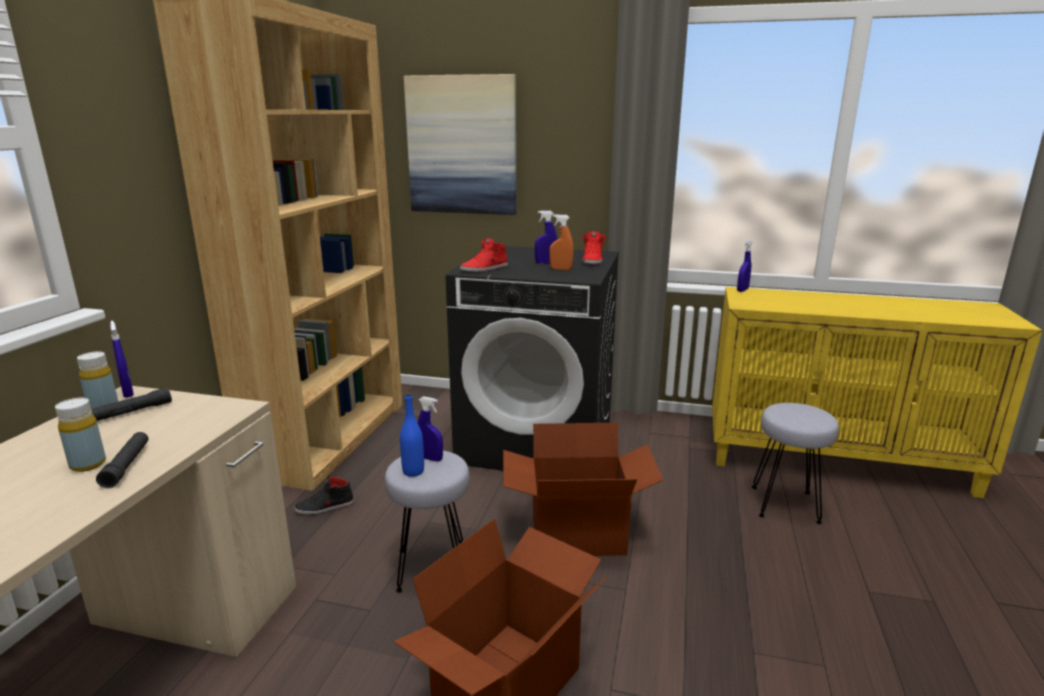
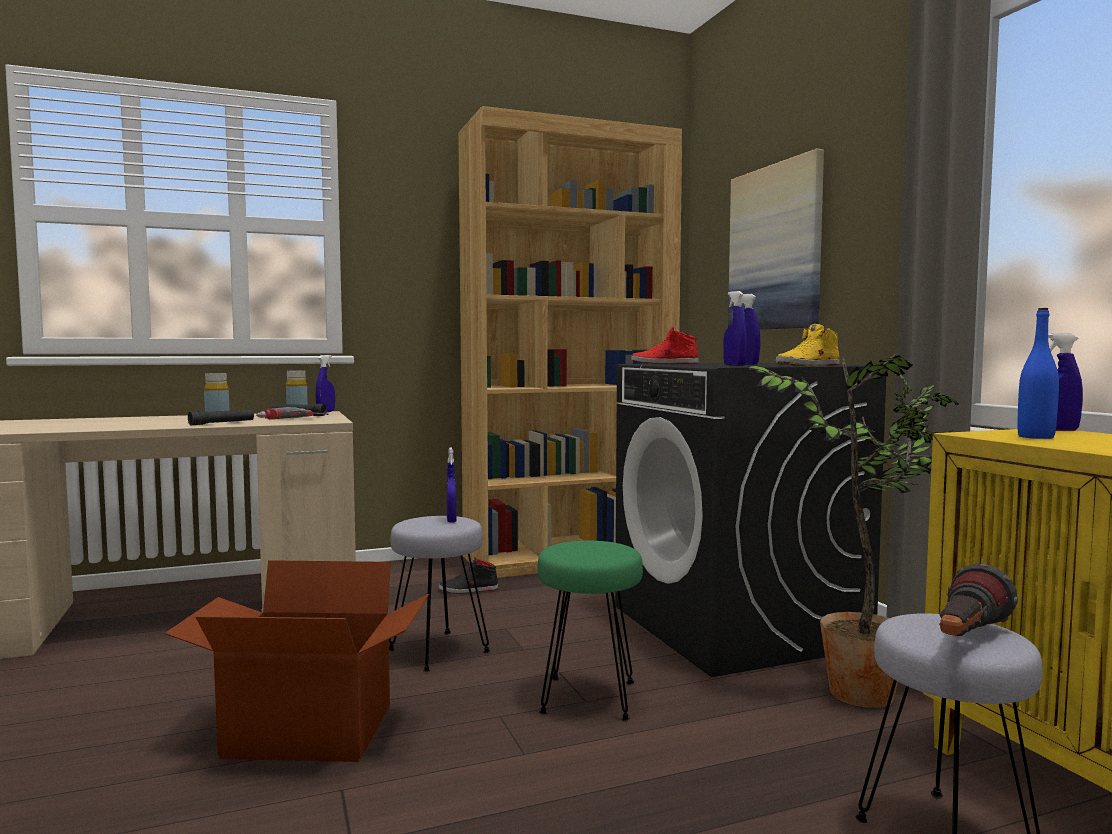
camera: 55 degrees right, 15 degrees down
black shoe [294,476,354,515] -> black shoe turned 45 degrees counterclockwise [439,557,498,594]
blue bottle [400,392,424,477] -> blue bottle moved to [1017,308,1059,439]
cardboard box [503,423,663,556] -> green stool [537,541,643,721]
orange spray bottle [549,214,574,270] -> blue spray bottle [723,291,747,366]
red shoe [582,231,606,264] -> yellow shoe [775,324,840,366]
none -> power drill [256,407,328,420]
none -> potted plant [746,354,959,708]
none -> flashlight [939,564,1018,636]

